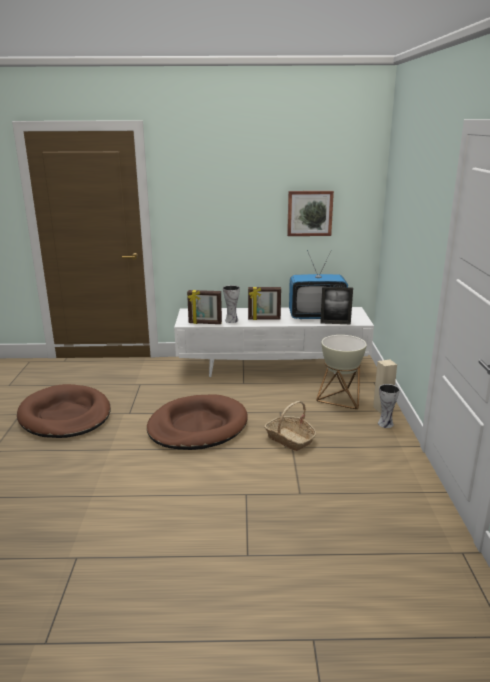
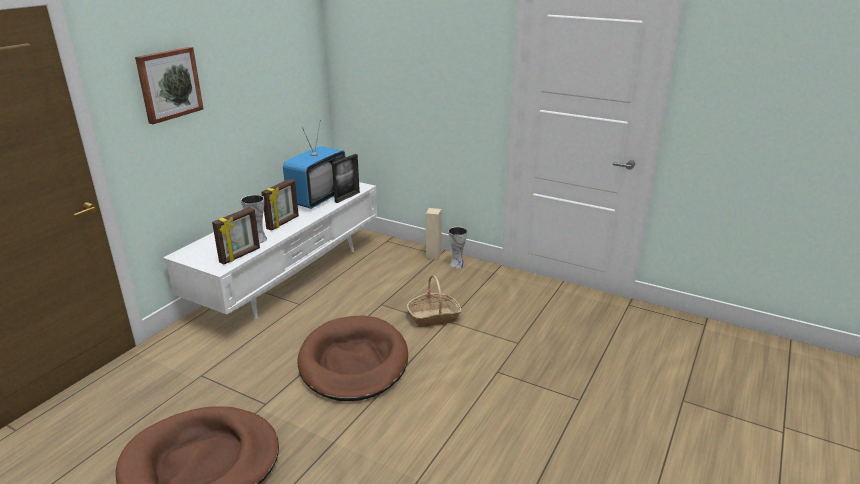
camera: 60 degrees left, 5 degrees up
picture [287,191,334,236] -> picture moved to [135,47,204,124]
planter [316,335,367,409] -> none

